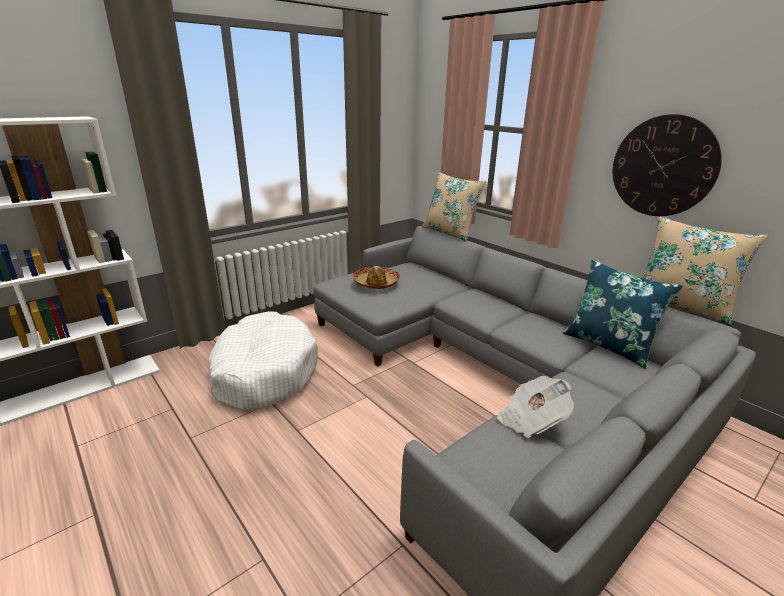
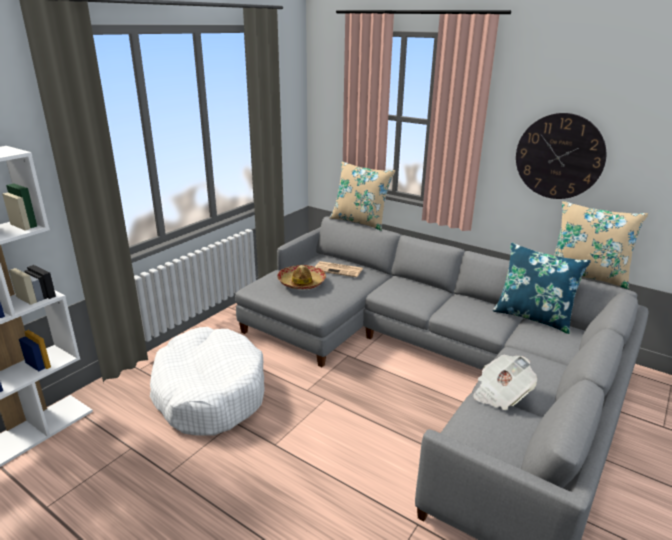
camera: 15 degrees left, 0 degrees up
none -> newspaper [315,261,363,277]

